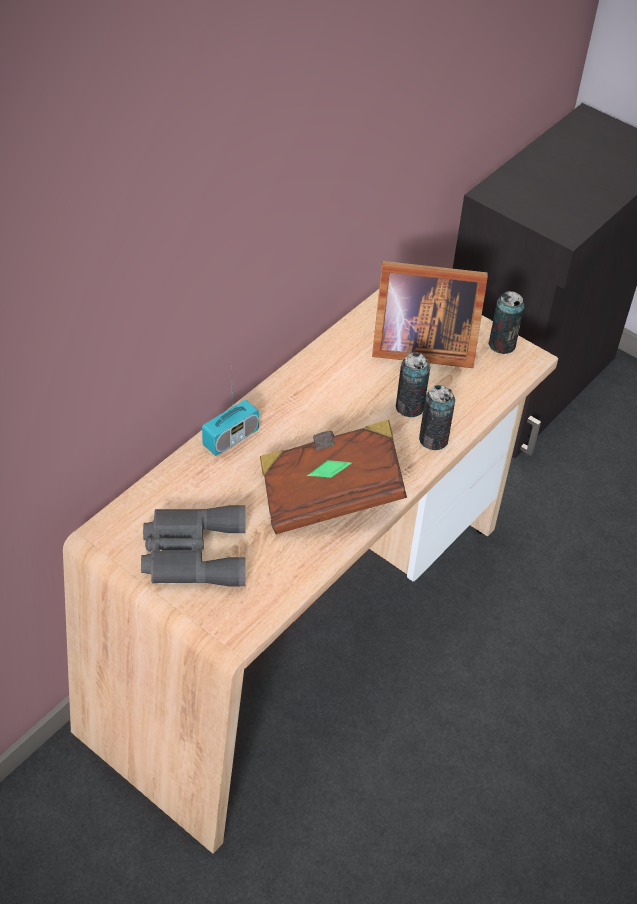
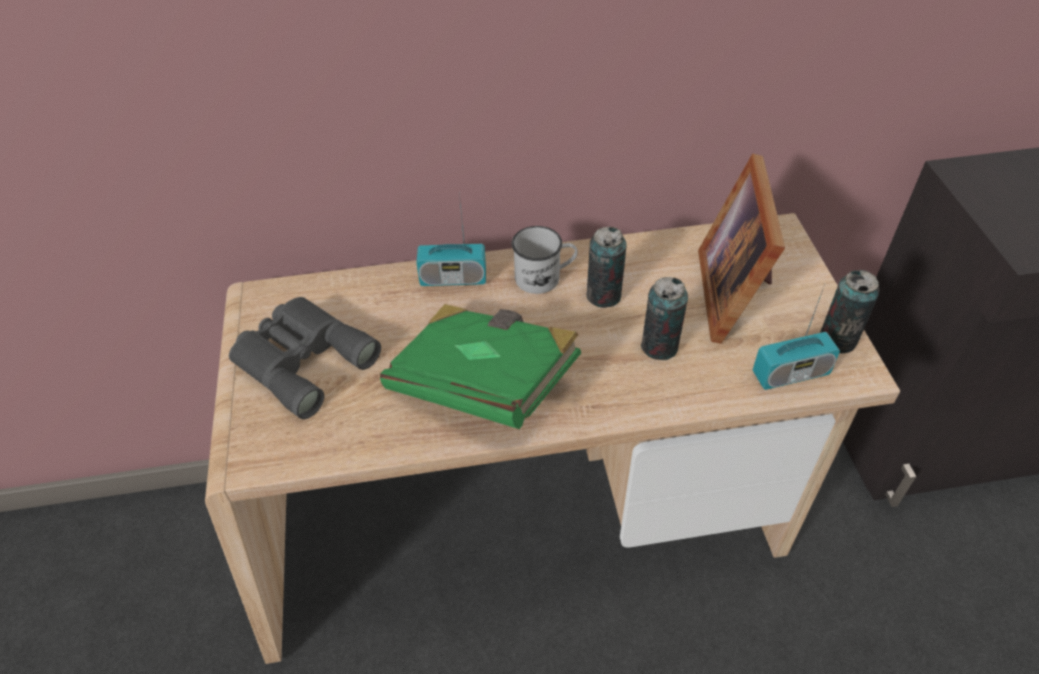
camera: 45 degrees right, 0 degrees up
brown book [260,420,407,534] -> green book [380,304,581,429]
picture frame [372,261,488,368] -> picture frame turned 45 degrees clockwise [698,154,785,344]
can [419,385,455,450] -> can moved to [586,227,627,308]
none -> white mug [512,226,578,294]
none -> radio [753,284,840,390]

